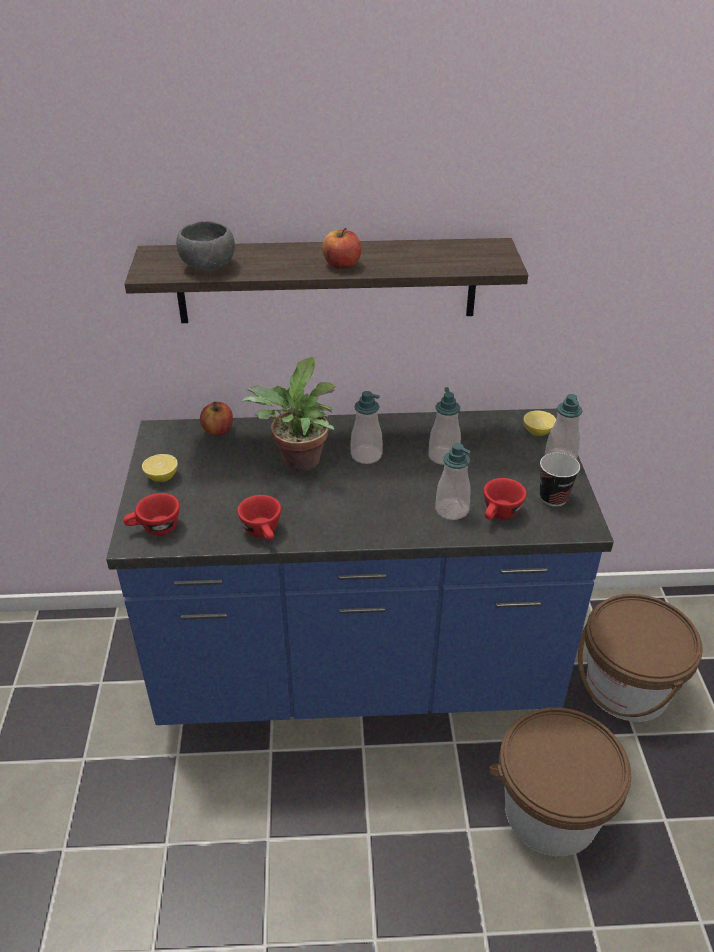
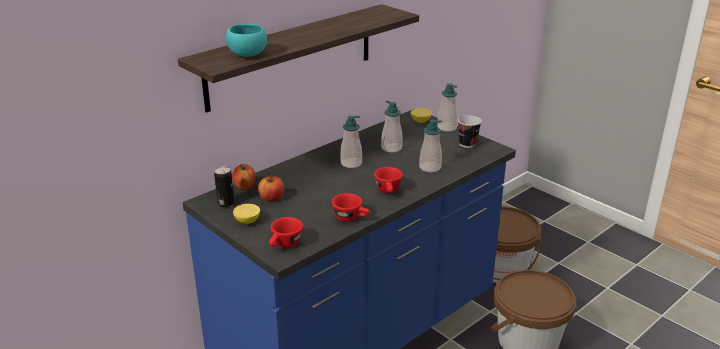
camera: 40 degrees left, 10 degrees down
grey bowl [176,221,235,271] -> turquoise bowl [226,24,267,57]
potted plant [241,357,335,471] -> none
apple [322,228,361,269] -> apple moved to [258,175,284,202]
red cup [484,478,527,520] -> red cup moved to [374,167,403,193]
none -> can [214,166,234,207]

